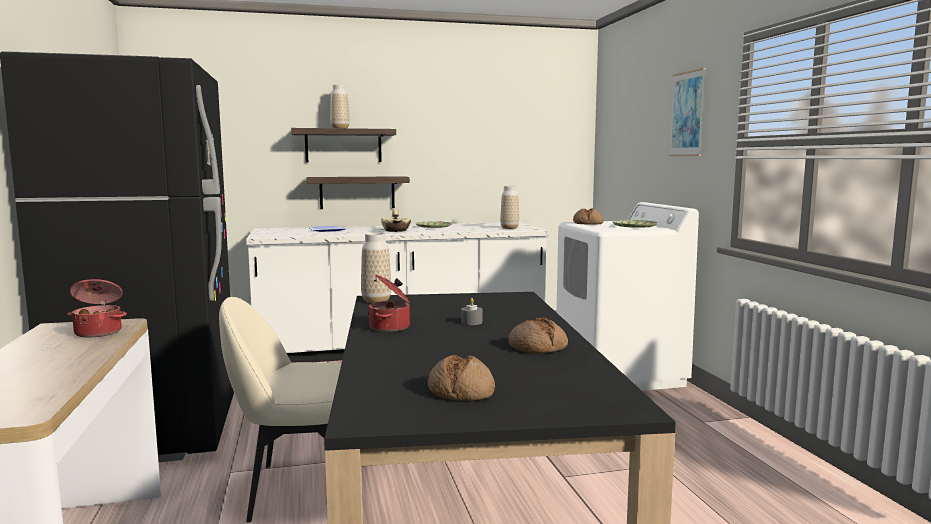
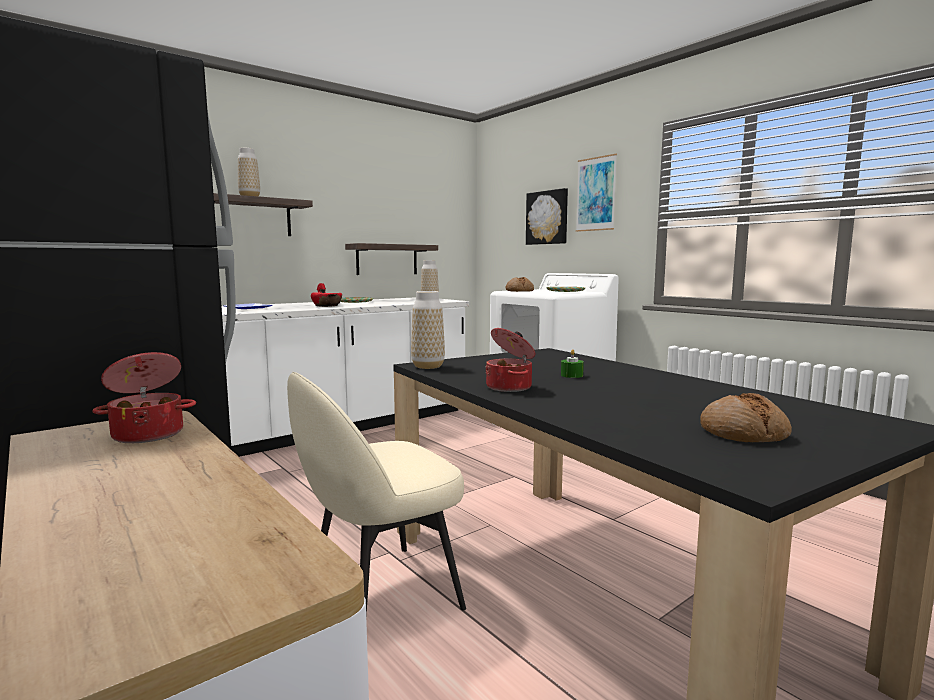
camera: 25 degrees left, 0 degrees up
shelf [307,176,410,209] -> shelf moved to [345,243,438,275]
beige bowl [381,209,411,232] -> red bowl [311,283,342,307]
grey candle [461,298,482,325] -> green candle [561,349,584,378]
bread [509,317,568,353] -> none
none -> picture [526,188,568,245]

